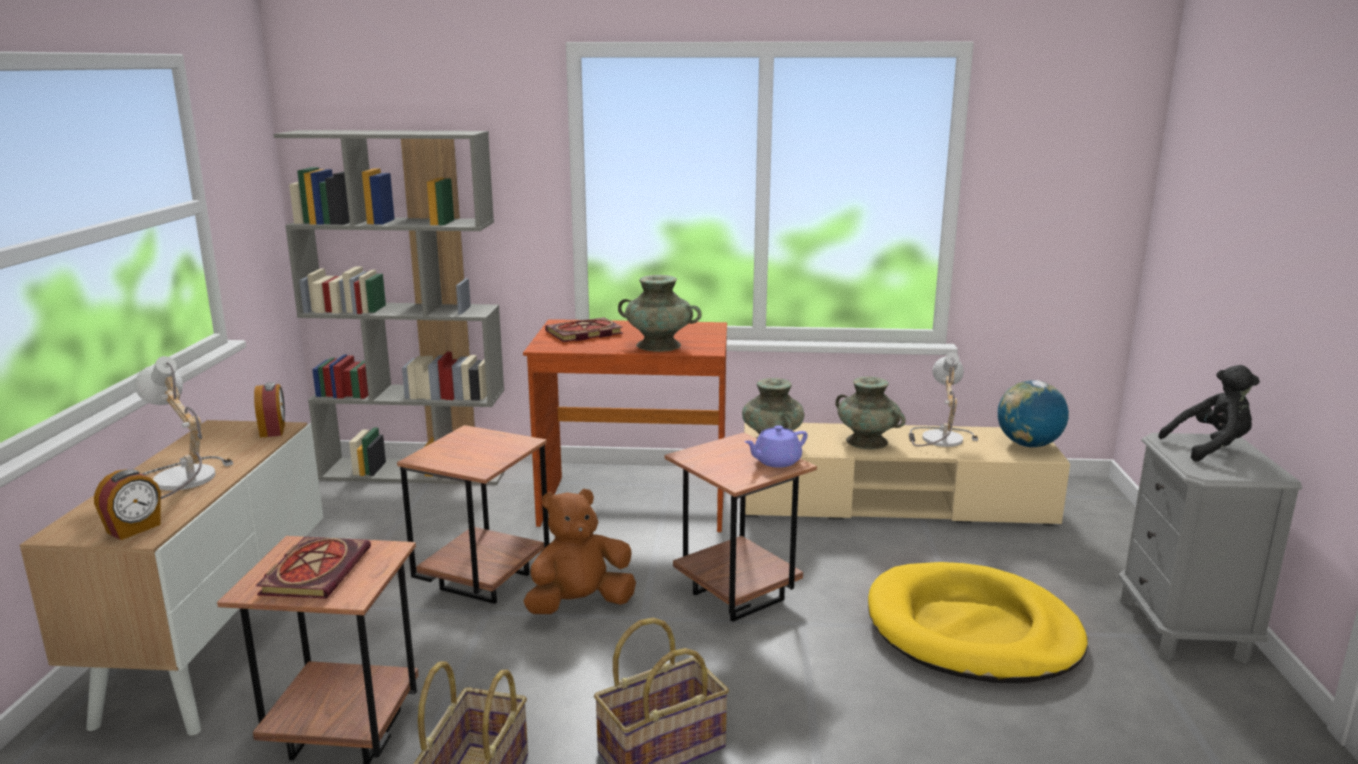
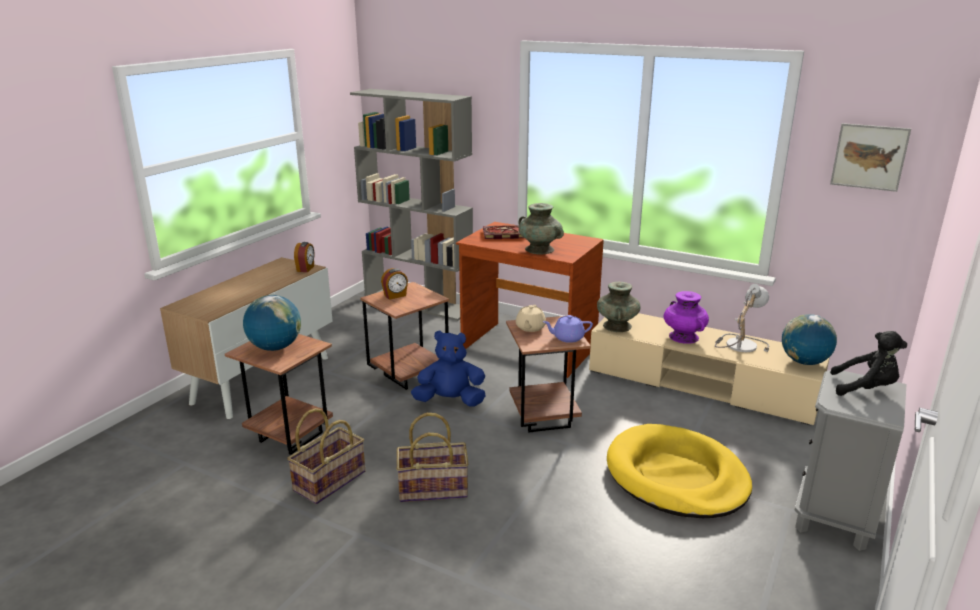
camera: 25 degrees right, 5 degrees up
alarm clock [94,469,161,540] -> alarm clock moved to [381,268,408,300]
table lamp [134,356,233,499] -> none
book [256,537,371,599] -> globe [243,295,301,351]
brown plush toy [523,489,636,614] -> blue plush toy [411,331,486,406]
turquoise vase [835,377,906,449] -> purple vase [664,291,709,344]
none -> beige teapot [516,305,546,332]
none -> picture [830,123,911,192]

